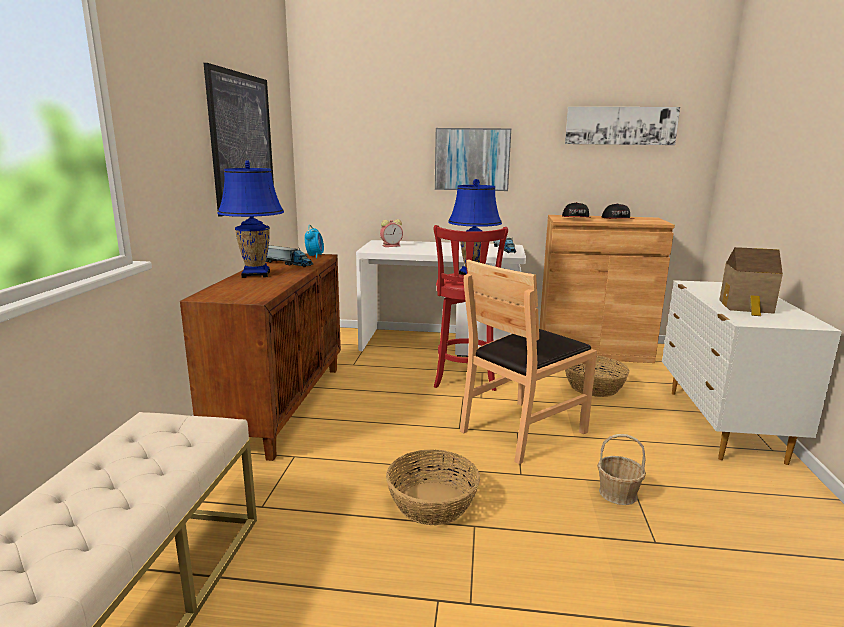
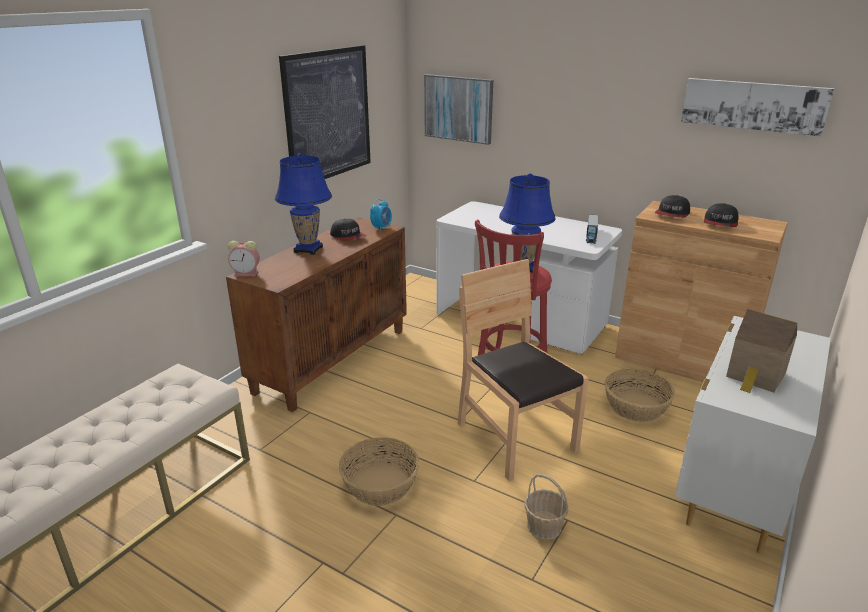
camera: 25 degrees right, 10 degrees up
toy truck [266,245,313,267] -> cap [330,219,366,241]
alarm clock [380,219,403,247] -> alarm clock moved to [228,241,260,276]
picture [435,128,511,191] -> picture moved to [424,74,493,145]
brown chair [460,259,597,464] -> brown chair turned 75 degrees clockwise [458,259,589,481]

